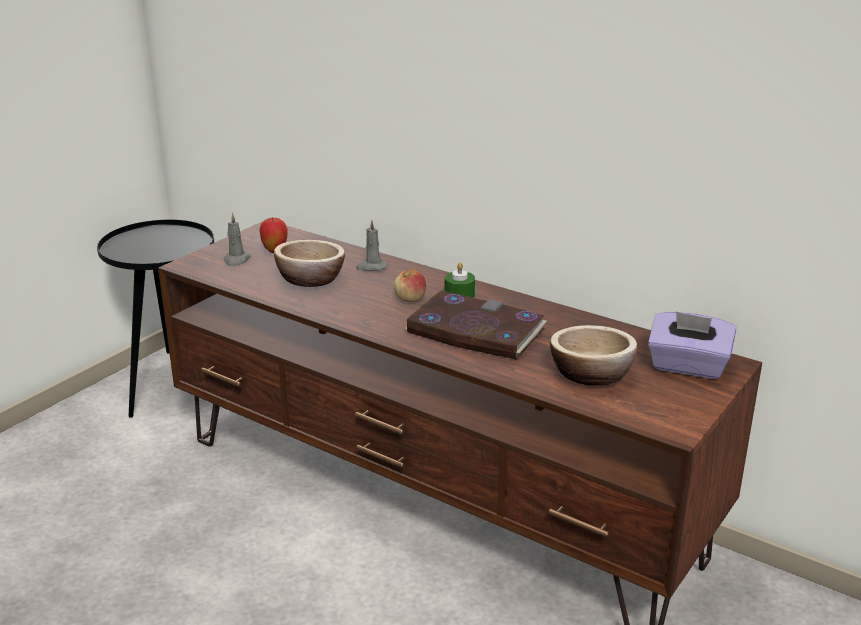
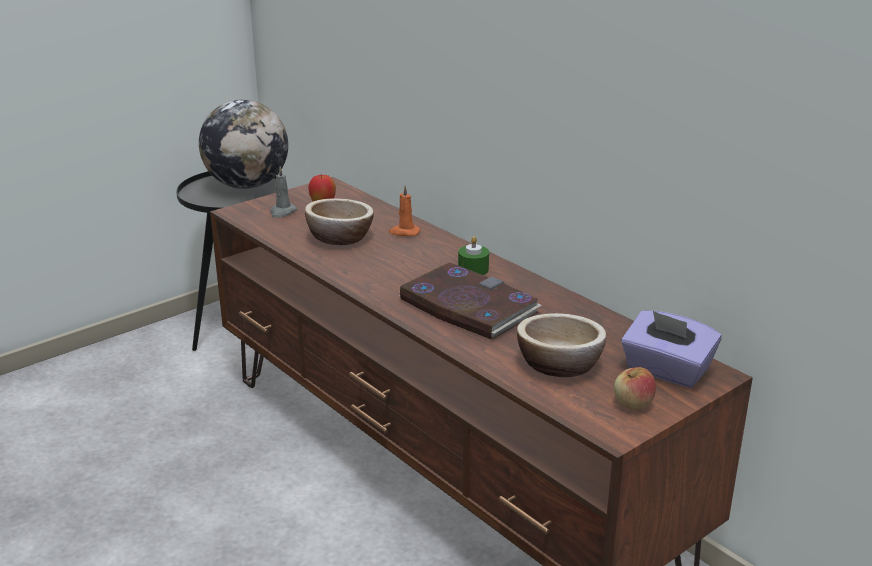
camera: 15 degrees right, 0 degrees up
grey candle [356,219,388,271] -> orange candle [389,185,420,236]
apple [394,269,426,302] -> apple moved to [614,367,656,410]
none -> globe [199,99,288,189]

